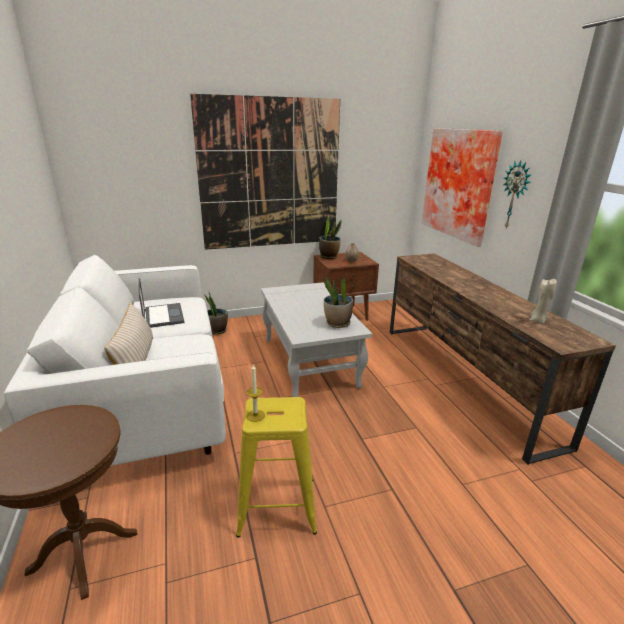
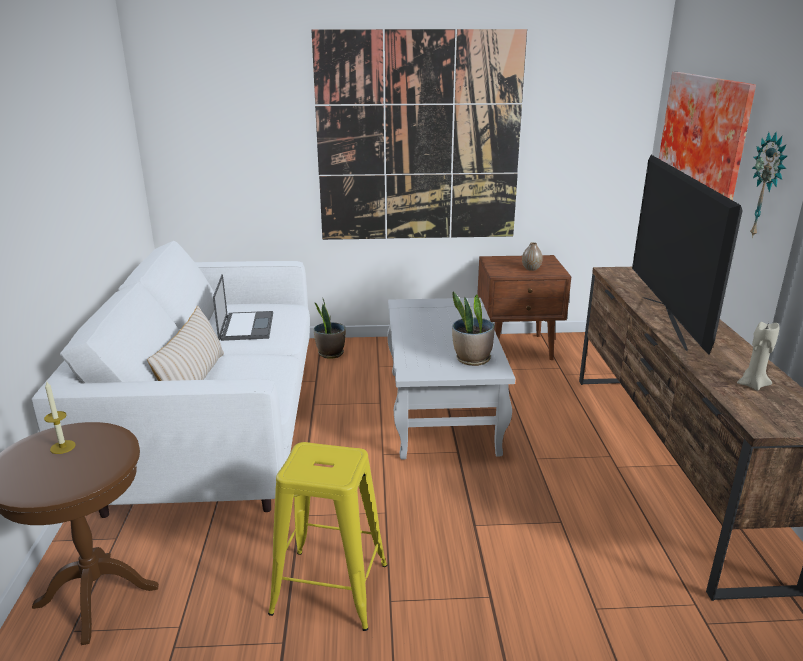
camera: 15 degrees right, 0 degrees up
candle [246,365,265,422] -> candle moved to [44,380,76,454]
potted plant [319,215,342,259] -> none
none -> television [632,155,743,355]

